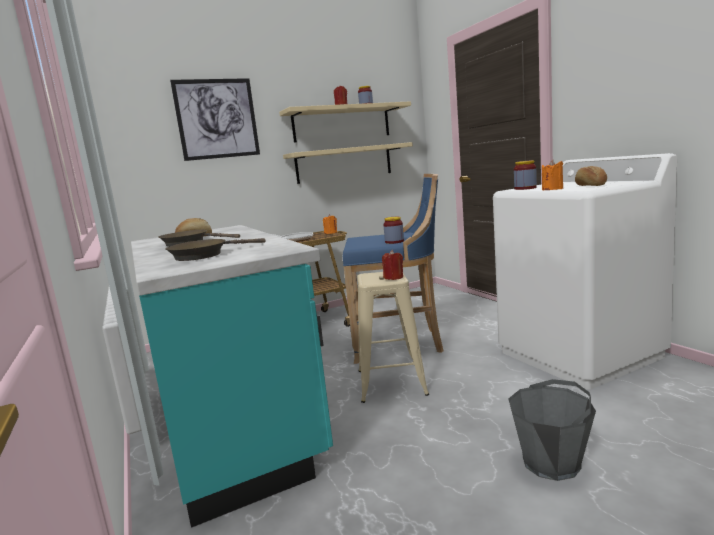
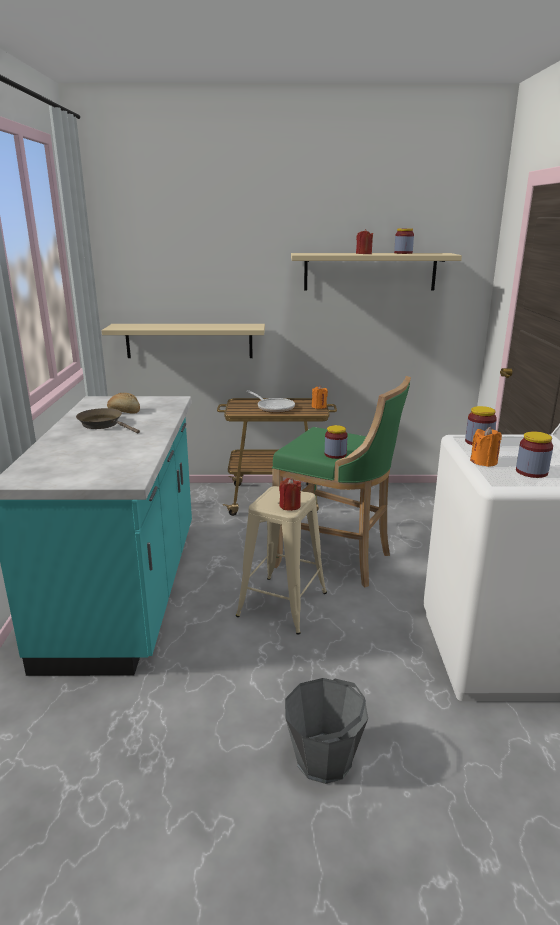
camera: 25 degrees right, 10 degrees up
brown frying pan [166,238,265,261] -> none
picture [170,78,260,161] -> none
beige shelf [283,142,413,184] -> beige shelf moved to [102,324,265,358]
blue stool [343,174,444,364] -> green stool [272,376,411,587]
bread [575,166,607,186] -> jar [516,431,553,478]

